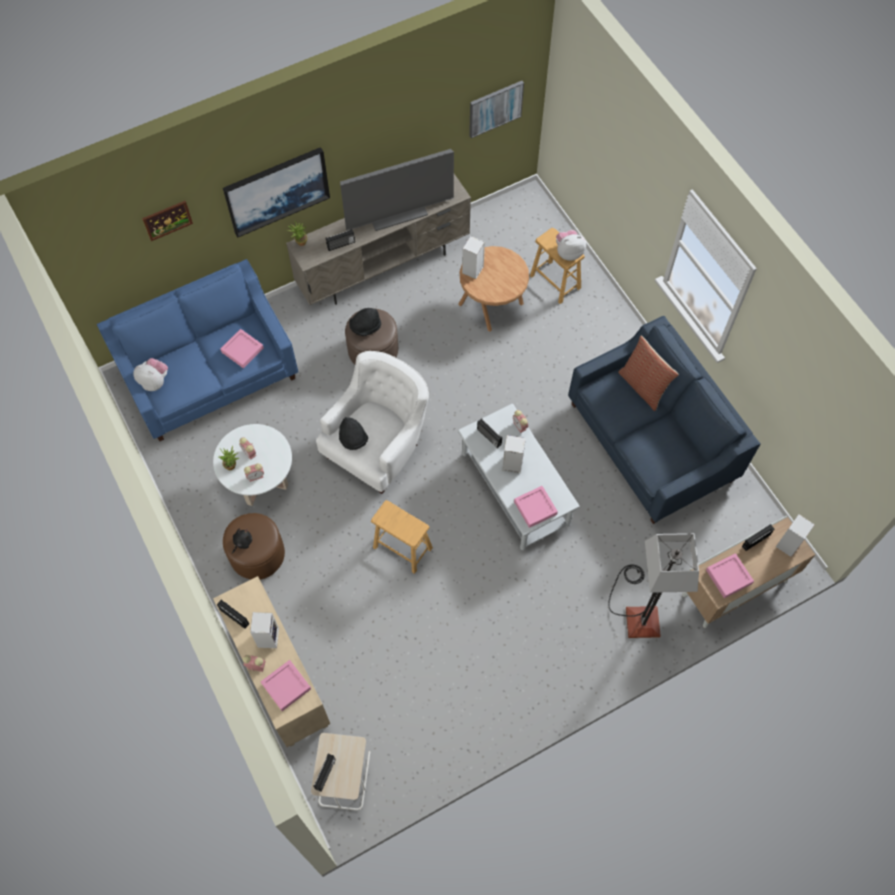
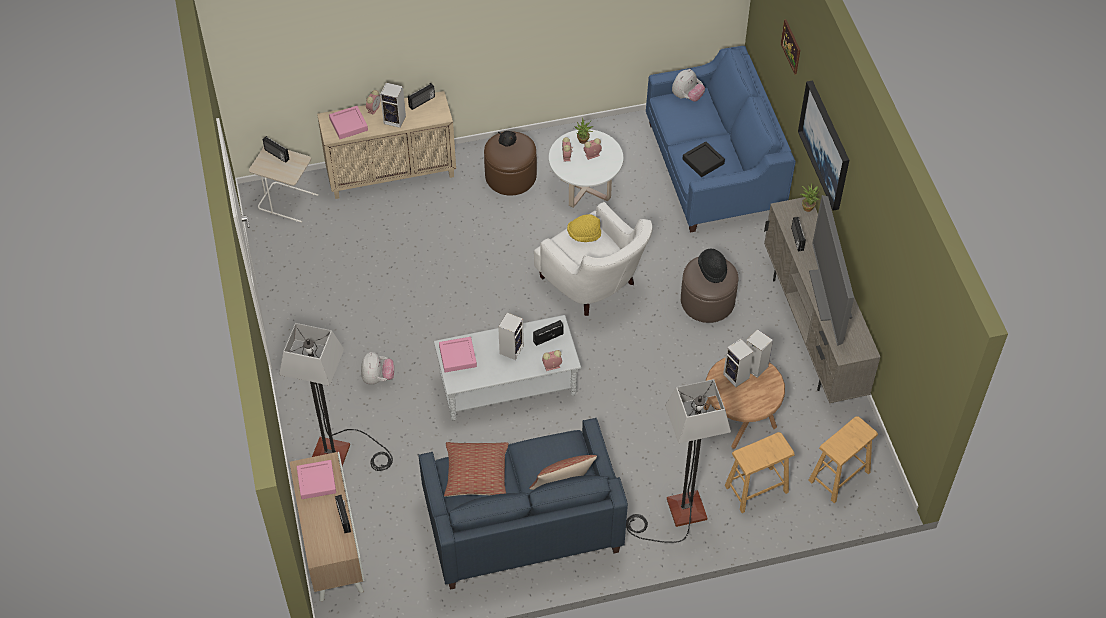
camera: 105 degrees right, 10 degrees down
pink tray [220,329,264,368] -> black tray [683,142,725,177]
black hat [339,417,368,450] -> yellow hat [567,214,601,242]
brown stool [371,500,433,574] -> brown stool moved to [808,416,878,503]
picture [469,81,524,138] -> none
plush toy [556,230,586,261] -> plush toy moved to [361,352,394,385]
speaker [776,514,815,557] -> speaker moved to [723,339,754,387]
none -> pillow [444,442,508,497]
none -> floor lamp [626,379,731,543]

